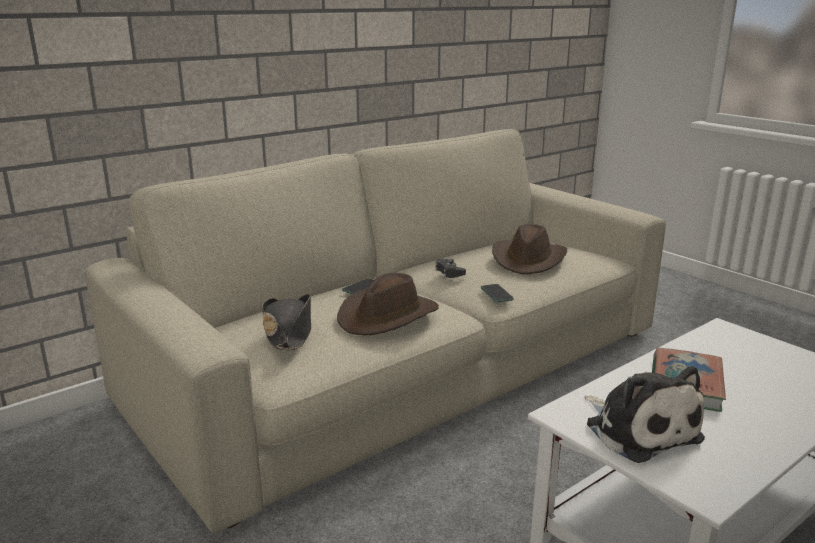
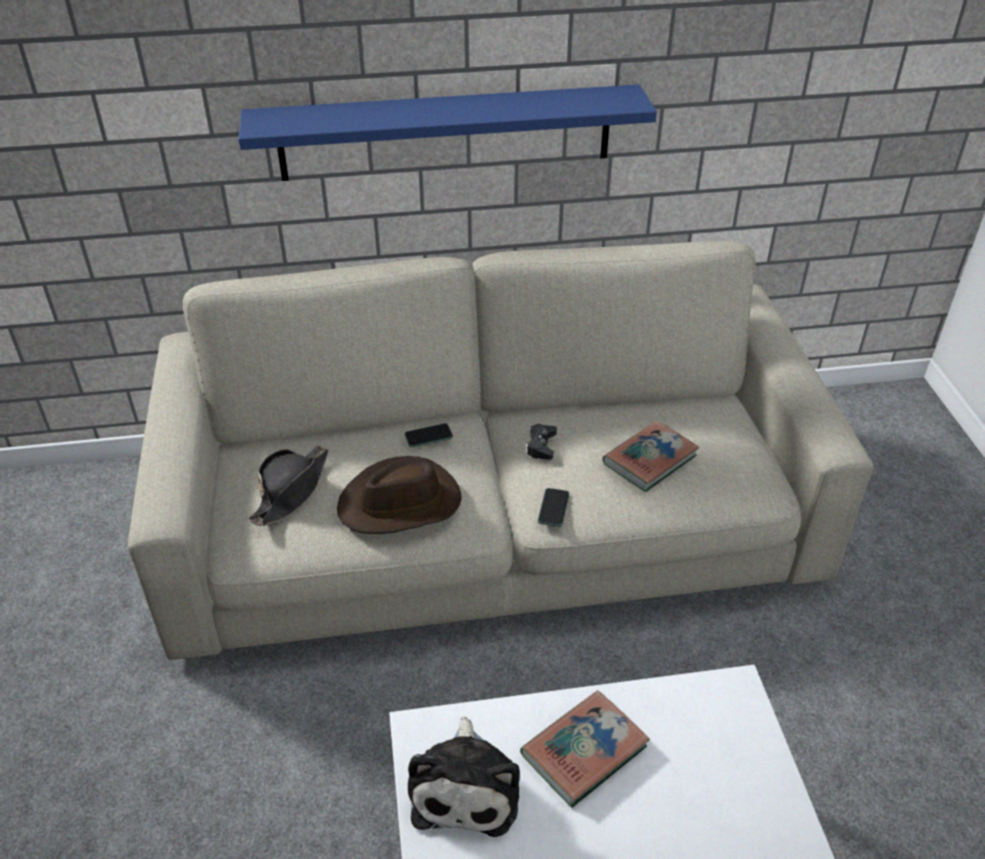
camera: 30 degrees right, 20 degrees up
brown hat [492,224,567,274] -> book [602,421,699,492]
none -> blue shelf [239,85,657,181]

